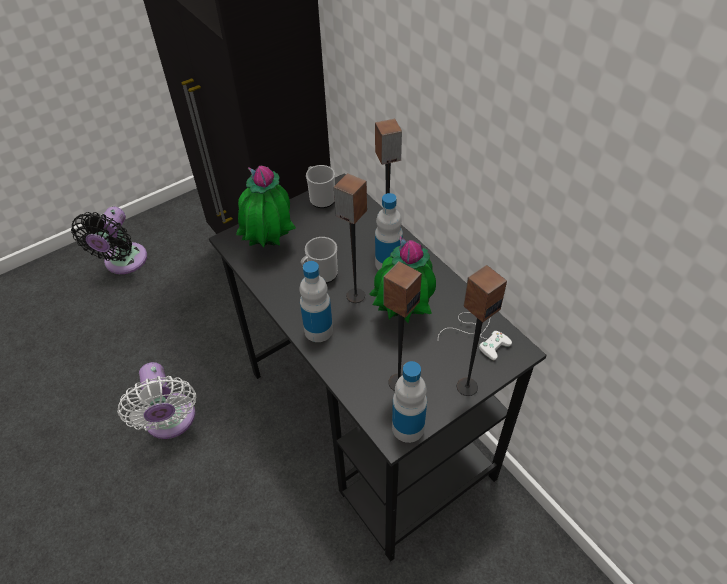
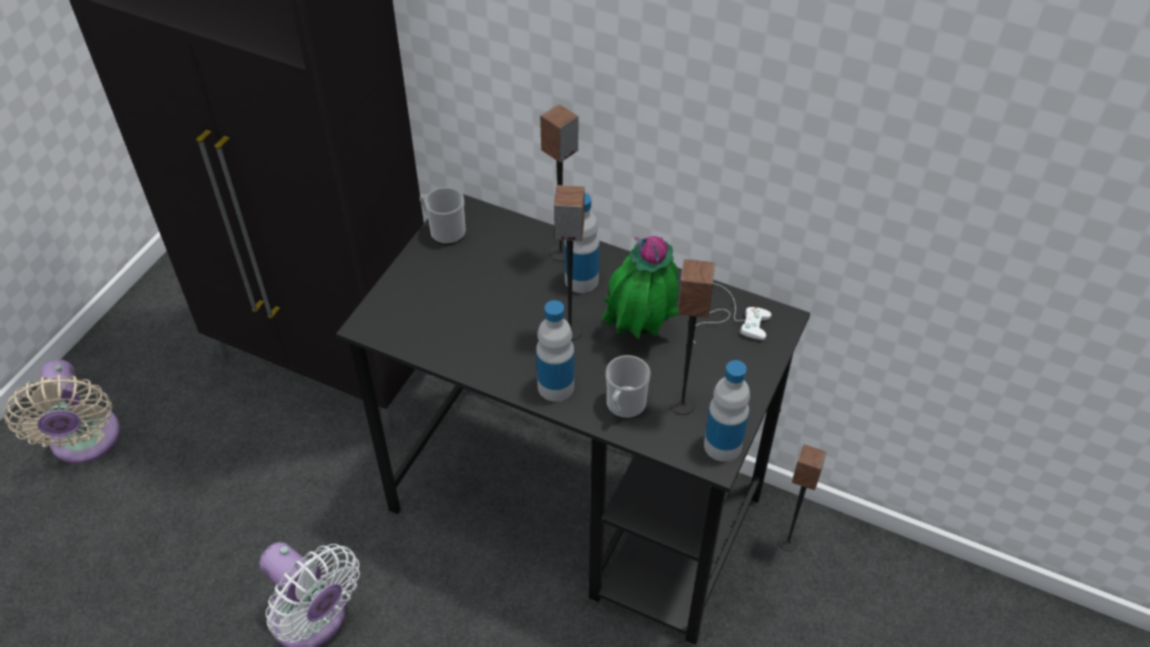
camera: 30 degrees left, 0 degrees up
black fan [71,206,147,274] -> beige fan [4,359,120,464]
potted plant [236,166,296,247] -> none
mug [301,237,338,283] -> mug moved to [606,355,650,419]
speaker [457,265,507,396] -> speaker moved to [778,444,827,551]

